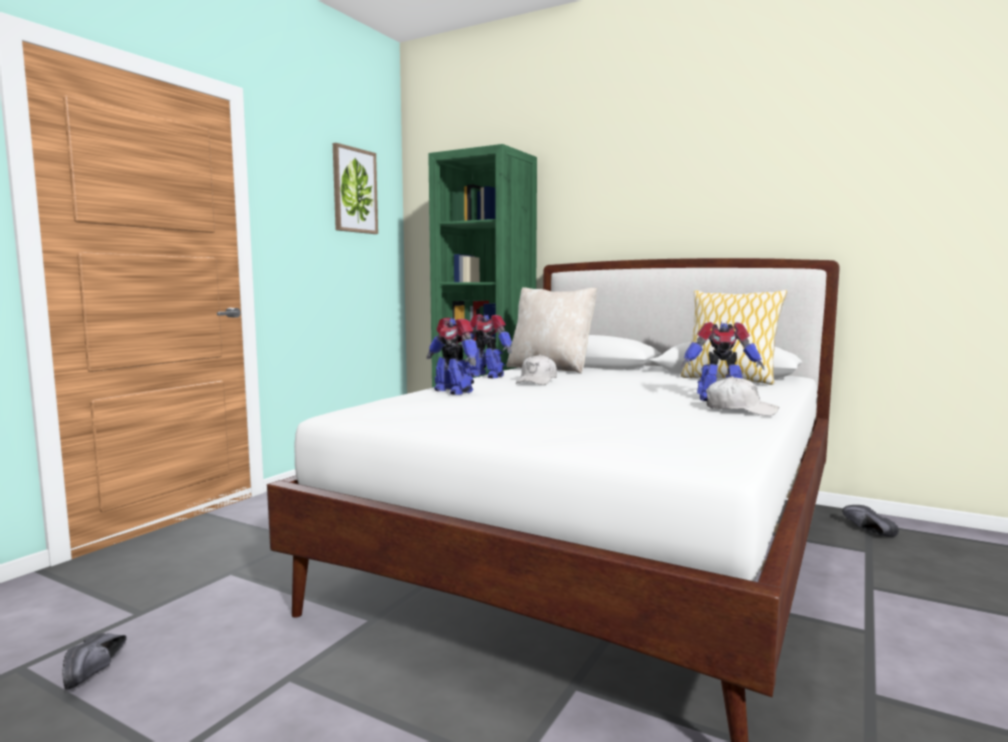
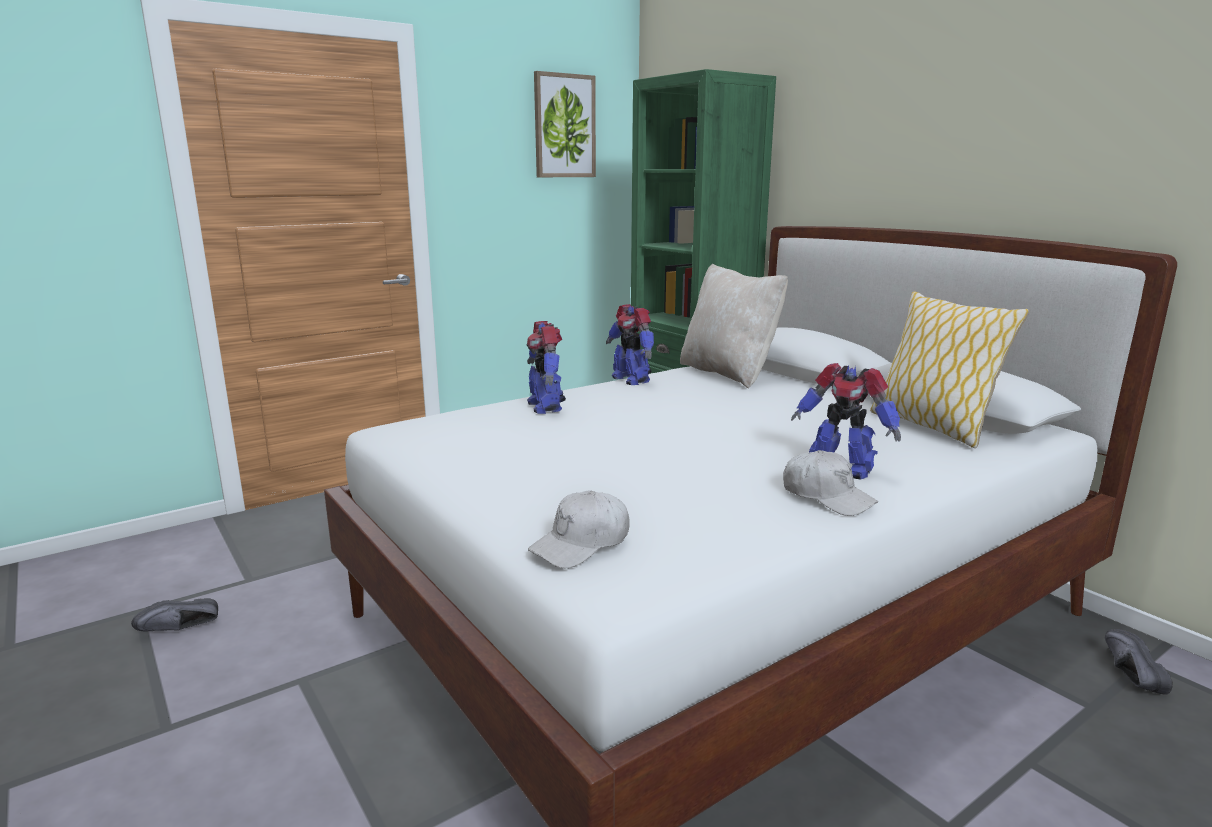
camera: 25 degrees right, 10 degrees up
black shoe [62,633,126,690] -> black shoe turned 45 degrees clockwise [131,598,218,631]
white cap [516,354,557,385] -> white cap moved to [528,490,630,569]

